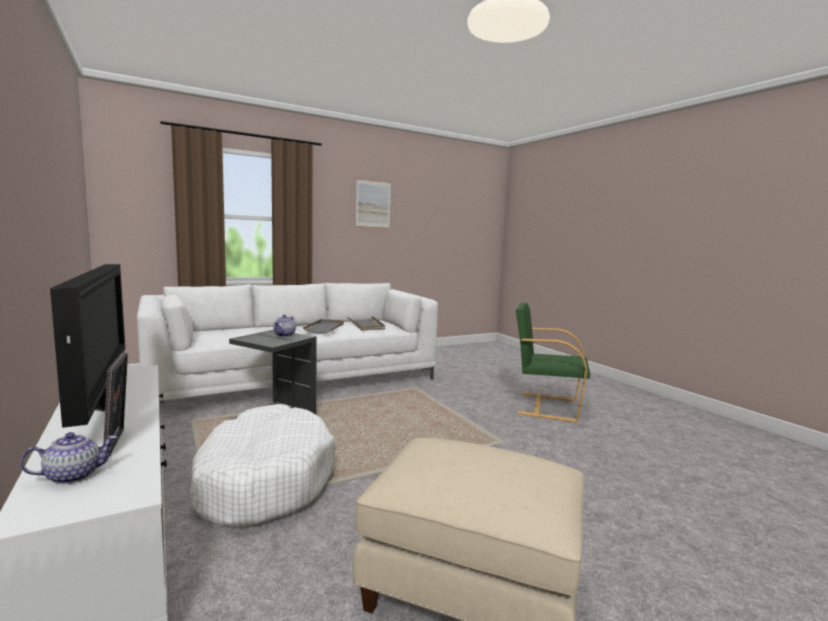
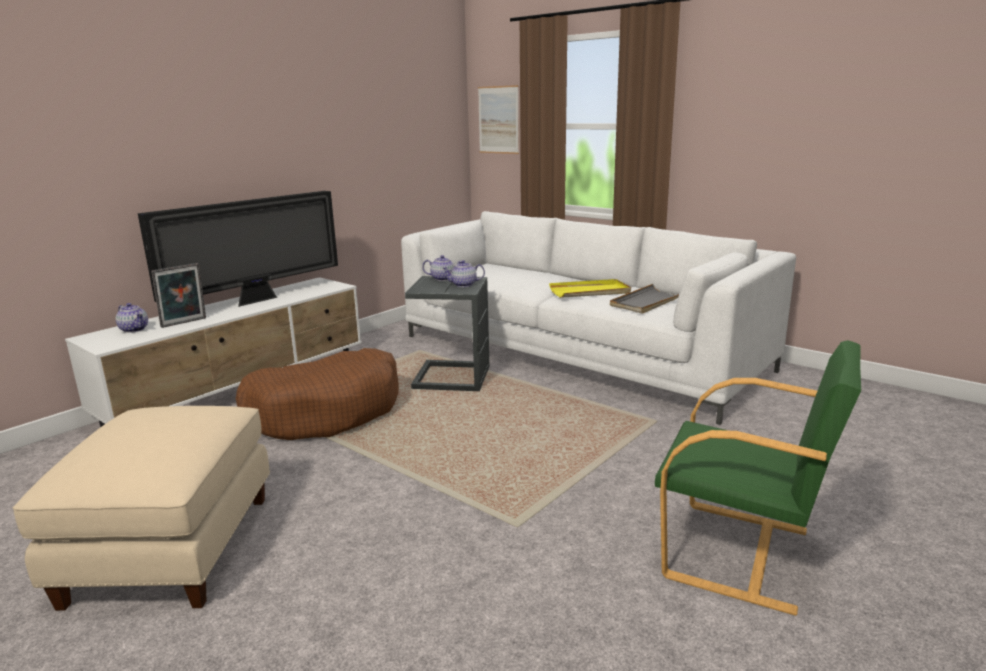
camera: 70 degrees right, 10 degrees up
white dog bed [190,404,335,528] -> brown dog bed [235,348,399,440]
grey tray [303,319,344,334] -> yellow tray [549,279,631,298]
picture [356,178,391,229] -> picture moved to [478,85,519,154]
green armchair [516,302,590,423] -> green armchair turned 120 degrees clockwise [655,340,861,616]
none -> teapot [422,255,461,281]

